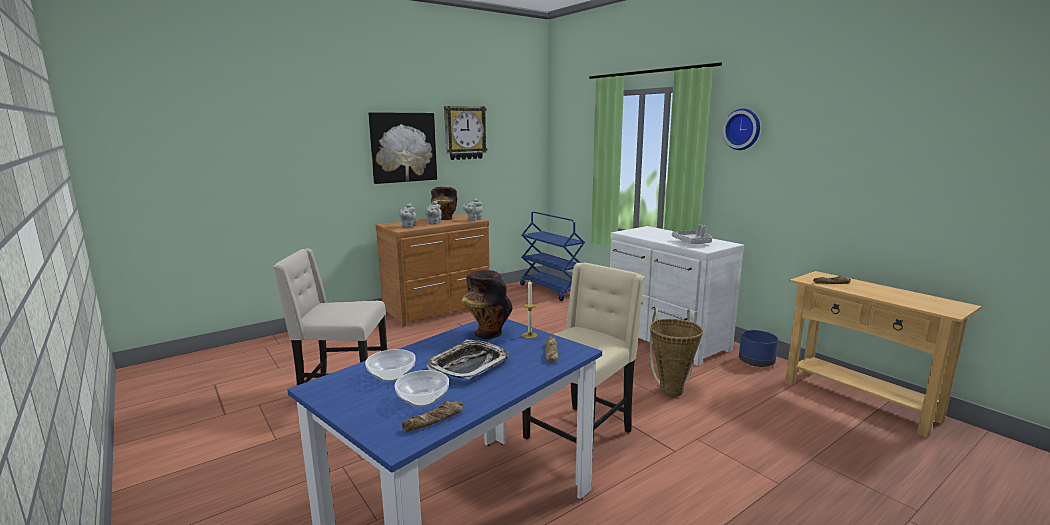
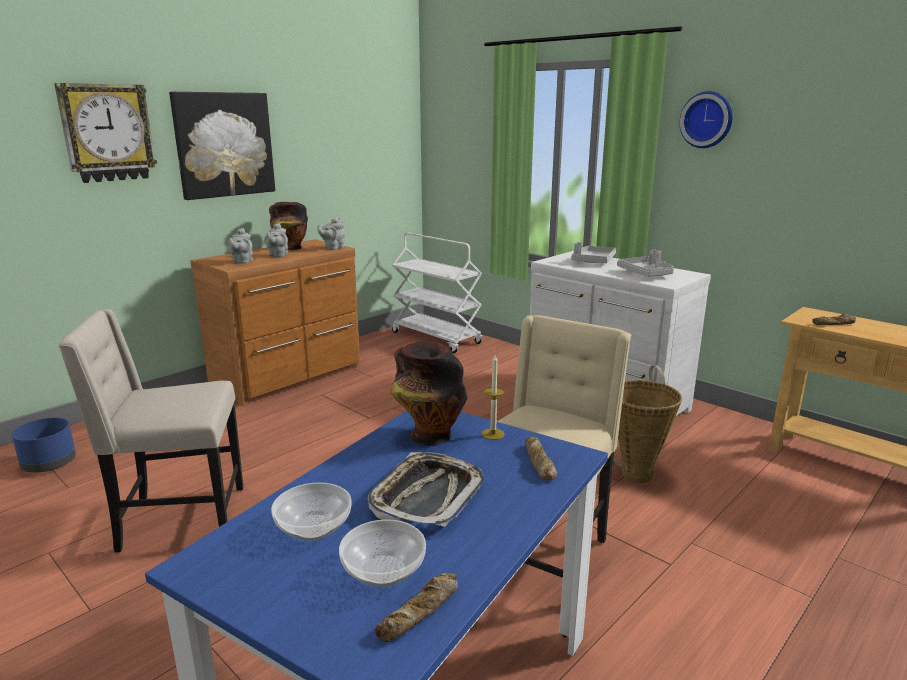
camera: 10 degrees left, 5 degrees up
wall clock [444,106,488,160] -> wall clock moved to [54,83,157,183]
blue cart [520,212,585,301] -> white cart [392,232,483,353]
blue planter [739,330,778,367] -> blue planter moved to [12,417,76,472]
none -> grey tray [571,242,616,263]

